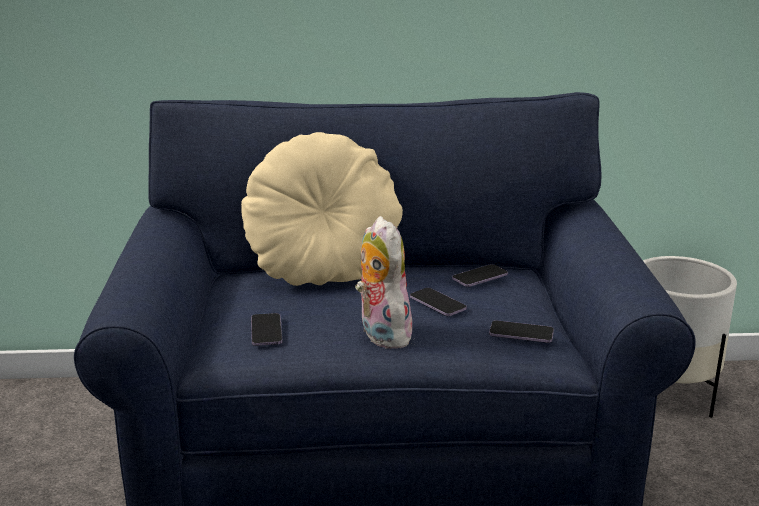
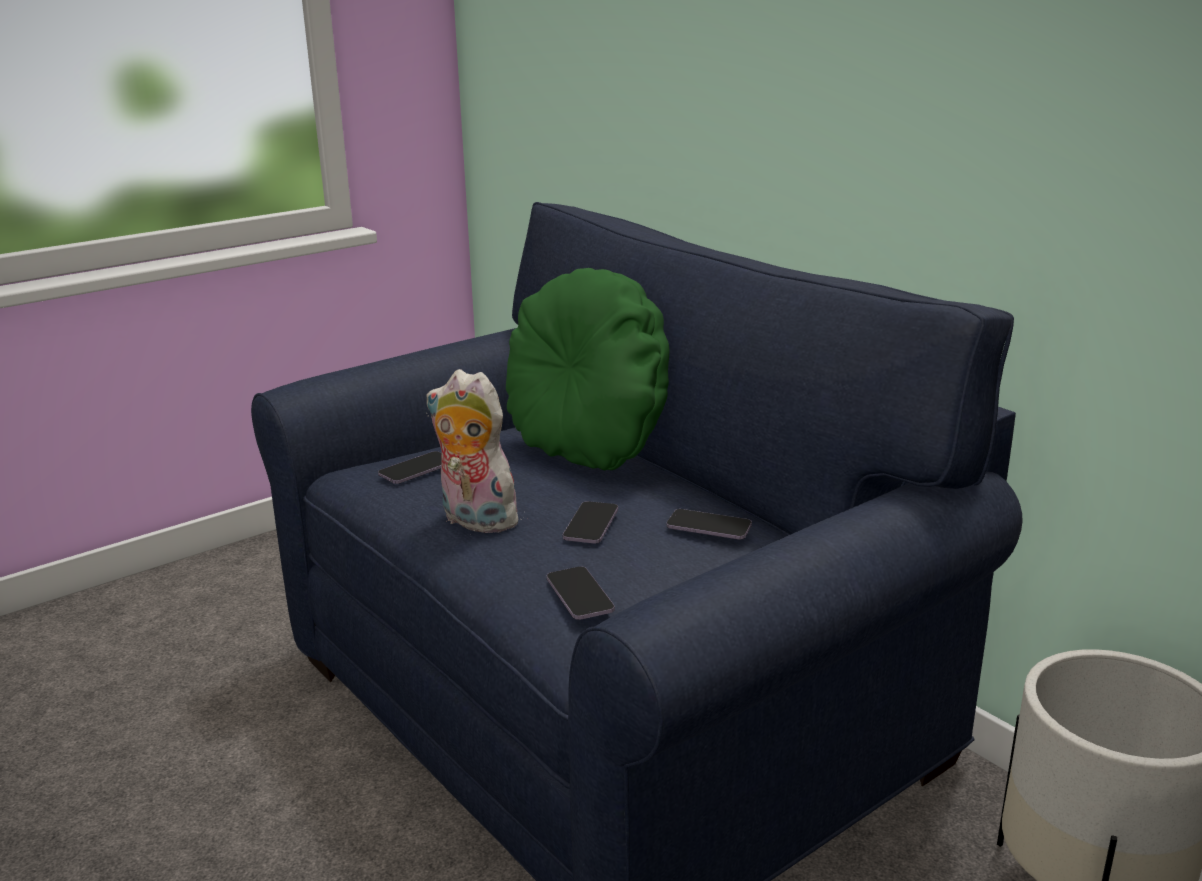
camera: 55 degrees right, 0 degrees up
beige pillow [241,132,403,286] -> green pillow [506,268,669,470]
plush toy [355,216,412,349] -> plush toy turned 90 degrees counterclockwise [426,369,528,533]

